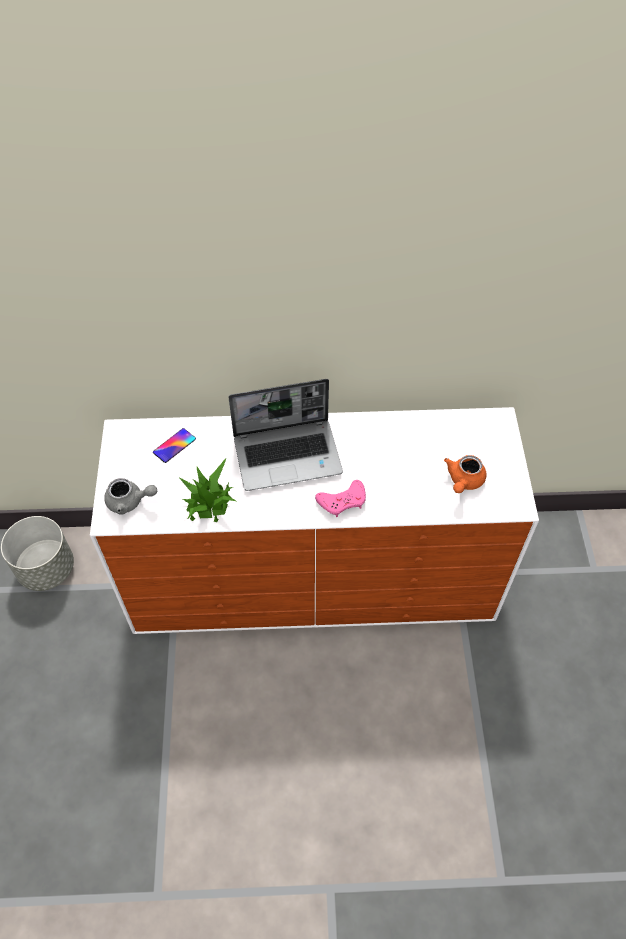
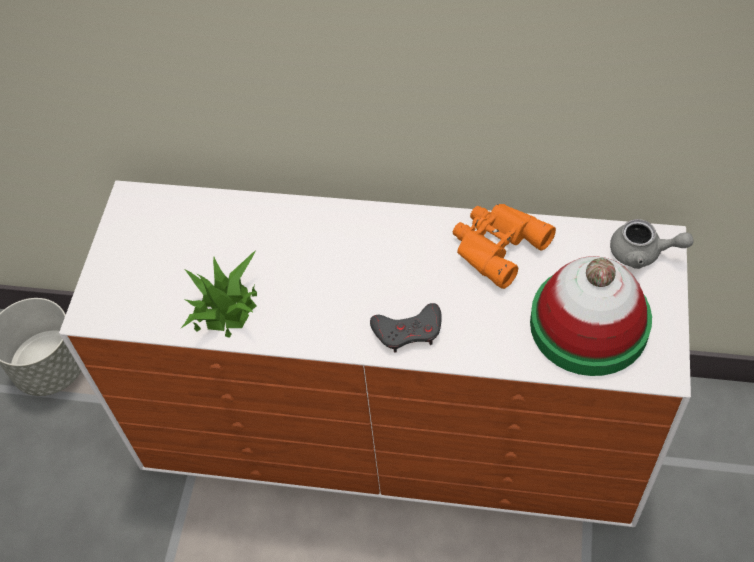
camera: 15 degrees right, 0 degrees up
grey teapot [104,478,157,515] -> grey teapot moved to [610,219,694,269]
phone [153,428,196,463] -> none
laptop [228,379,343,491] -> none
pink game controller [315,480,366,517] -> grey game controller [370,303,442,353]
orange teapot [444,455,486,493] -> hat [530,256,652,376]
none -> orange binoculars [453,204,556,289]

